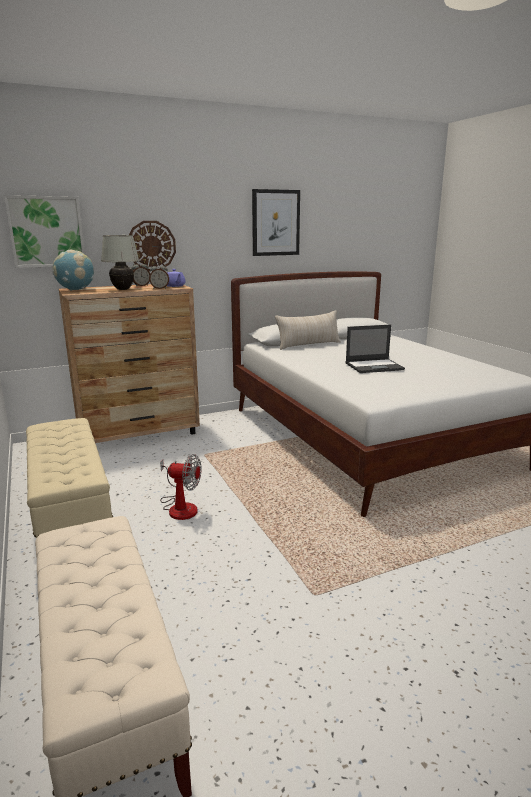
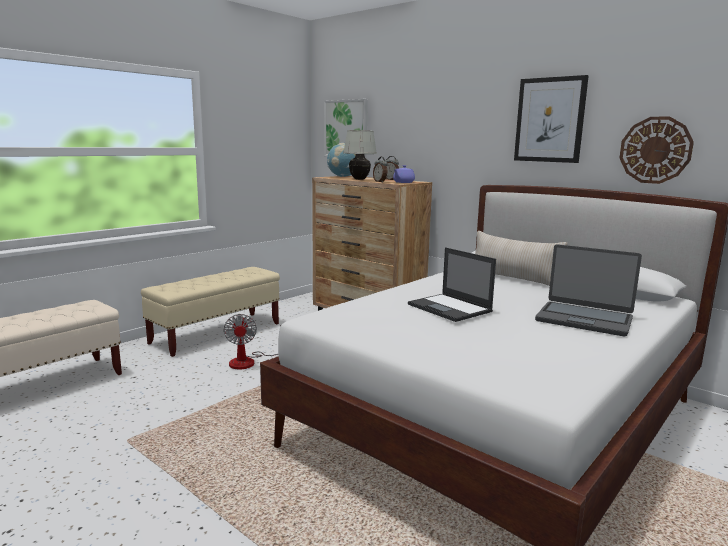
camera: 65 degrees right, 5 degrees down
wall clock [129,221,176,271] -> wall clock moved to [619,116,694,184]
none -> laptop [535,244,642,337]

